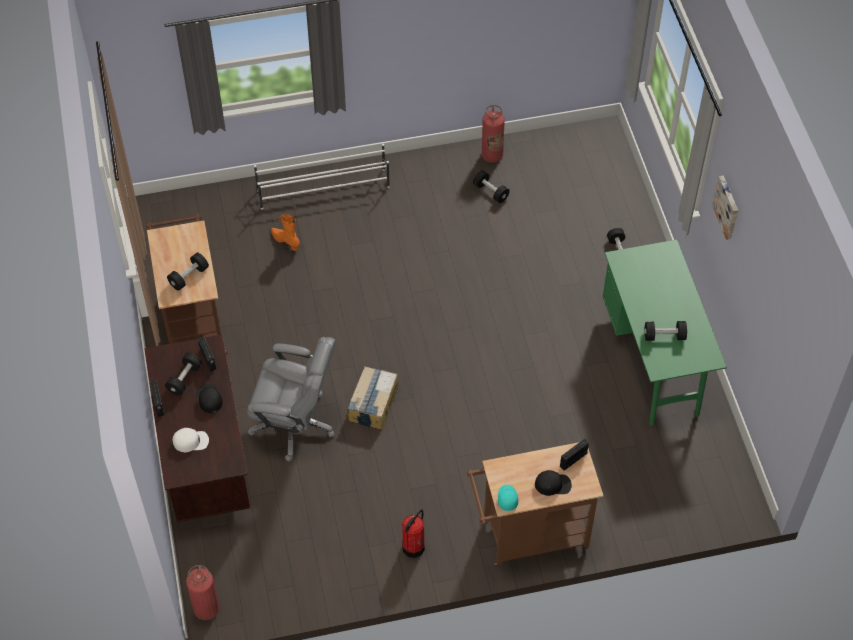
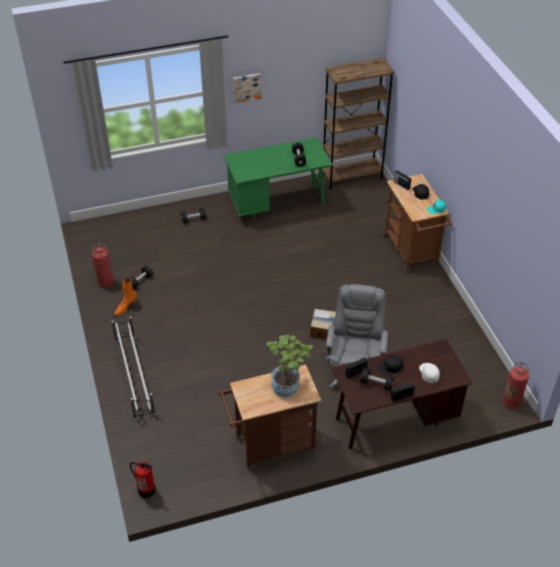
camera: 95 degrees left, 10 degrees down
black dumbbell [167,252,209,291] -> potted plant [266,335,313,398]
orange boot [271,214,300,251] -> orange boot moved to [114,278,137,316]
fire extinguisher [402,509,425,558] -> fire extinguisher moved to [130,462,156,498]
none -> brown bookcase [323,58,395,189]

